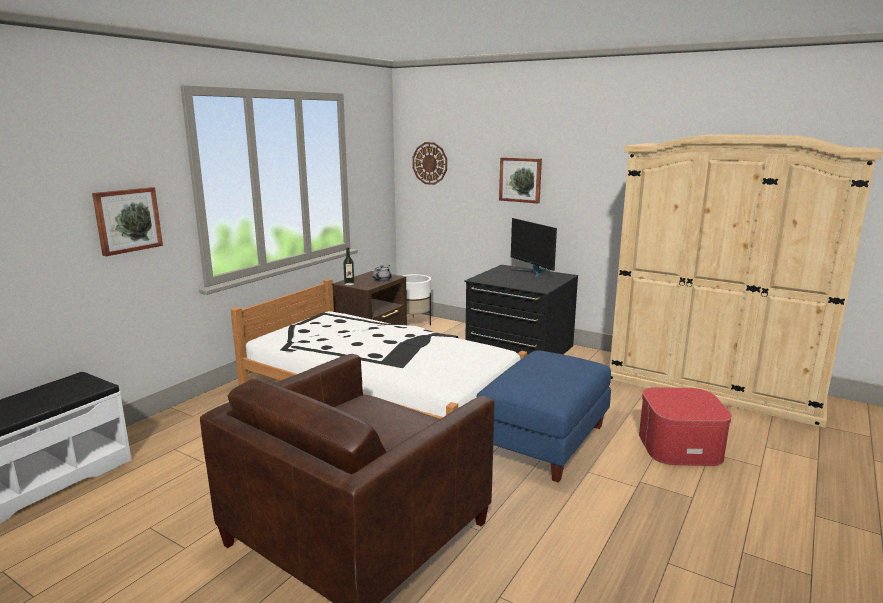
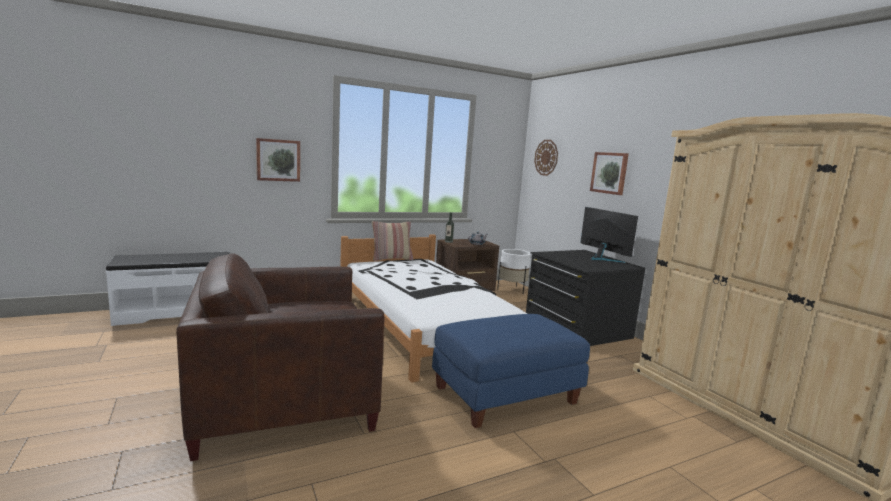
camera: 30 degrees right, 5 degrees down
monitor [510,218,557,279] -> monitor turned 150 degrees clockwise [580,207,638,263]
ottoman [639,387,732,466] -> none
none -> pillow [372,221,413,261]

